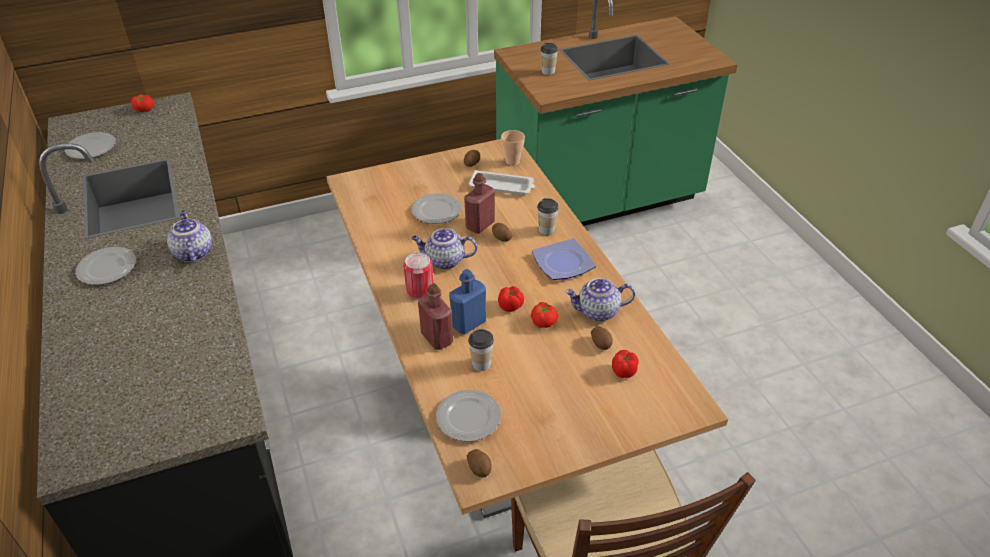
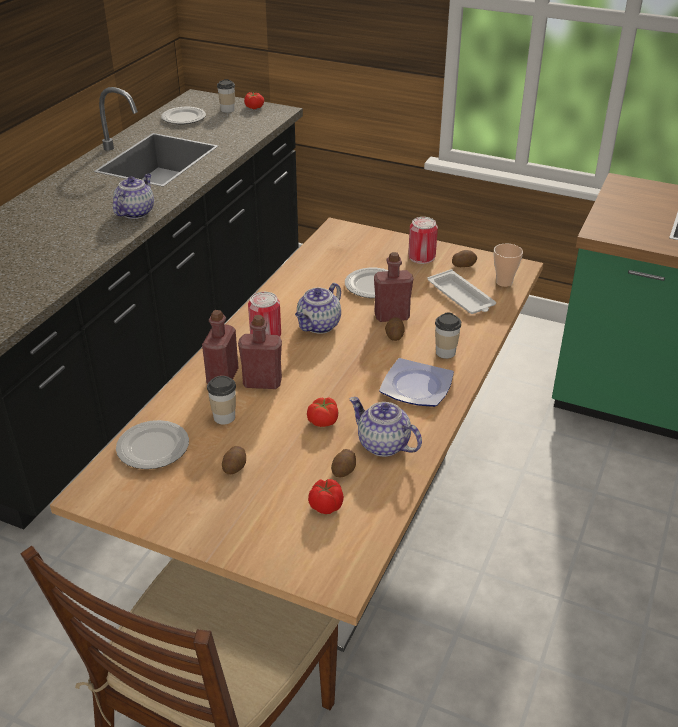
camera: 45 degrees right, 5 degrees down
plate [75,247,136,285] -> none
teapot [411,228,477,269] -> teapot turned 105 degrees counterclockwise [295,283,341,334]
blue bottle [449,269,486,334] -> red bottle [238,315,282,389]
potato [467,449,492,477] -> potato moved to [222,446,246,474]
tomato [498,286,524,312] -> none
cup [540,43,558,75] -> cup moved to [217,79,235,113]
none -> can [408,217,438,264]

